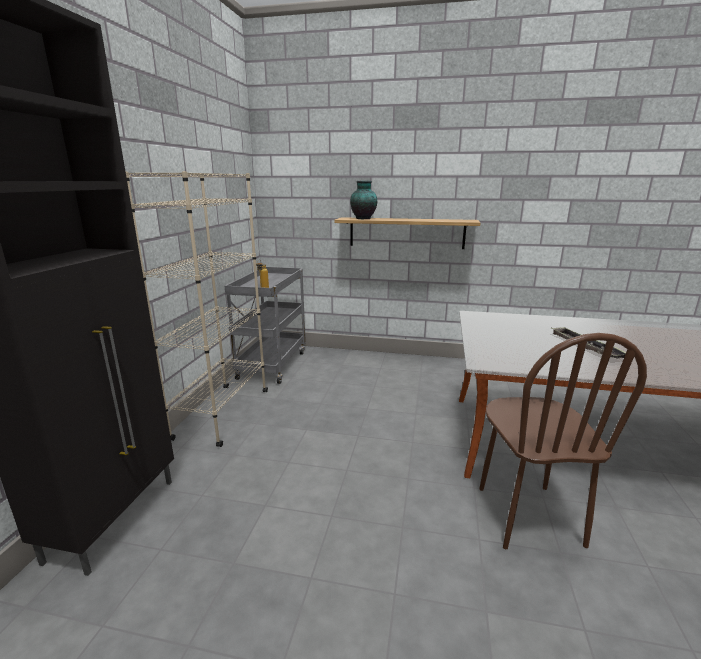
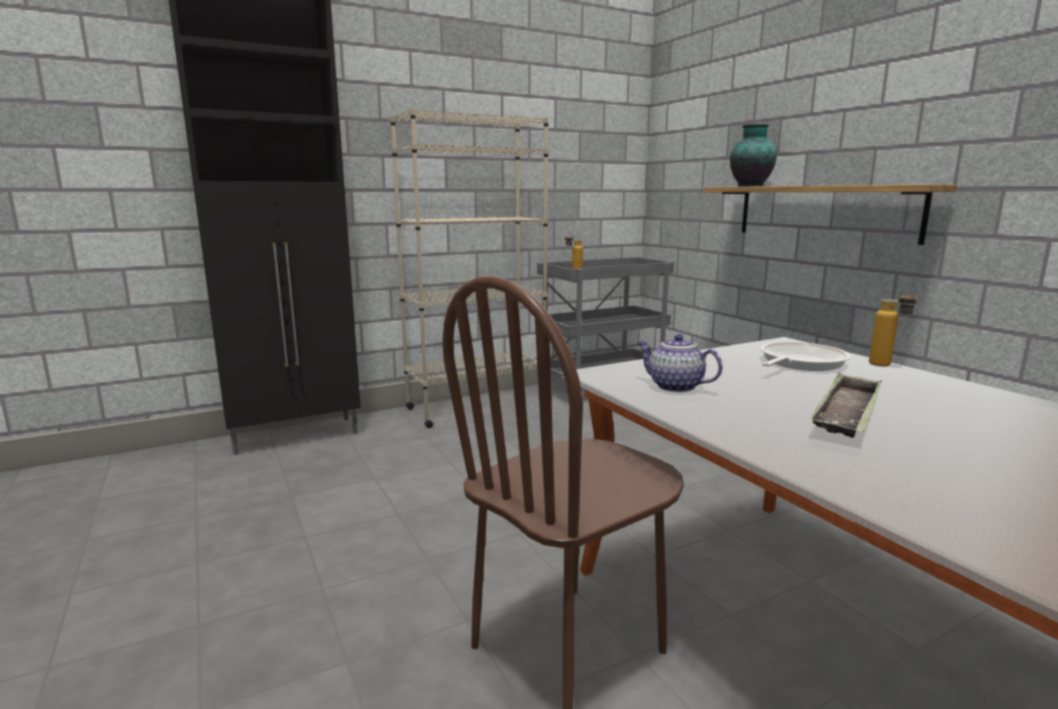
camera: 50 degrees right, 5 degrees down
none -> teapot [637,334,723,392]
none -> frying pan [761,342,850,371]
none -> bottle [869,288,917,366]

